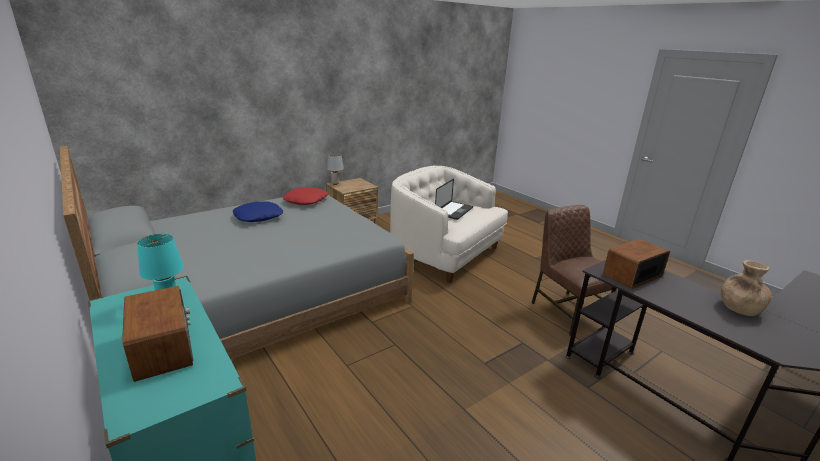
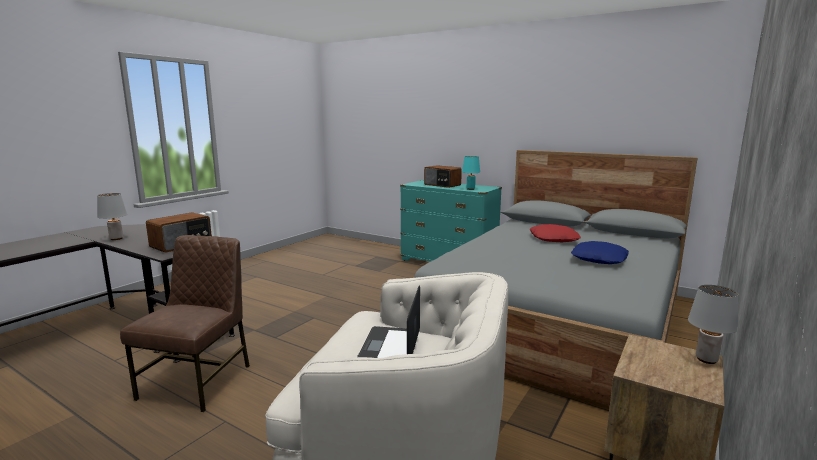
camera: 160 degrees right, 10 degrees down
red pillow [283,187,328,205] -> red pillow moved to [530,224,581,242]
brown chair [531,205,619,336] -> brown chair turned 120 degrees counterclockwise [120,235,250,412]
brown vase [721,260,772,316] -> grey table lamp [97,193,127,240]

